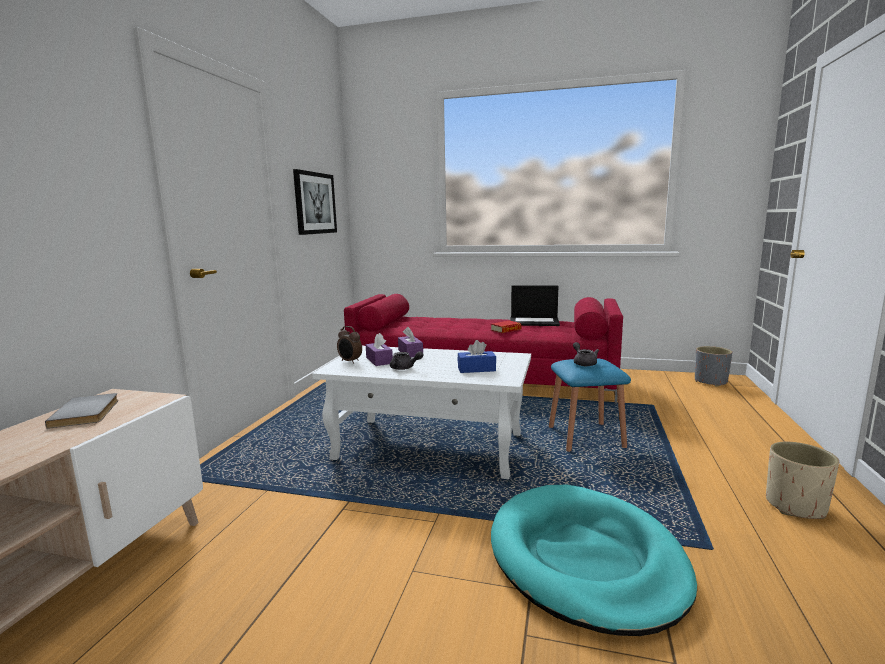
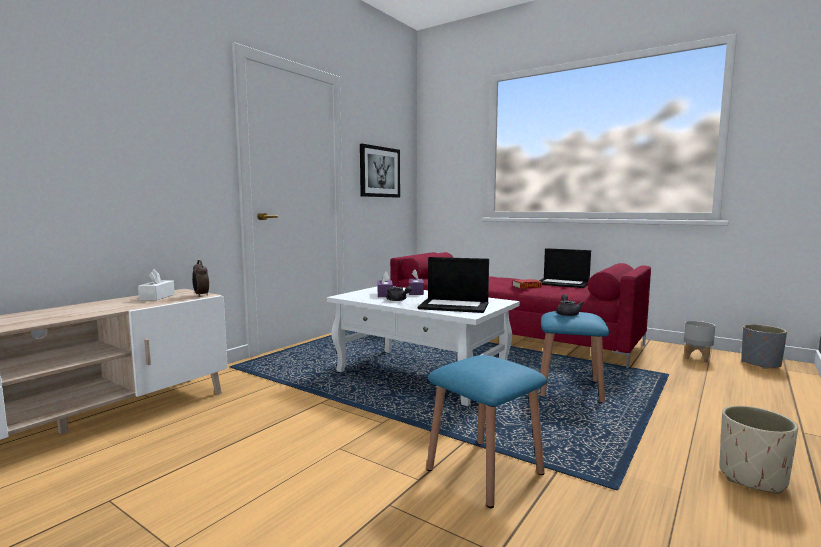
camera: 20 degrees right, 5 degrees down
grey book [45,393,119,429] -> white tissue box [138,269,175,301]
alarm clock [337,326,362,364] -> alarm clock moved to [192,260,209,297]
blue tissue box [458,340,496,373] -> laptop [418,257,489,313]
turquoise dog bed [491,484,697,636] -> blue stool [426,355,547,508]
none -> grey planter [684,321,715,362]

